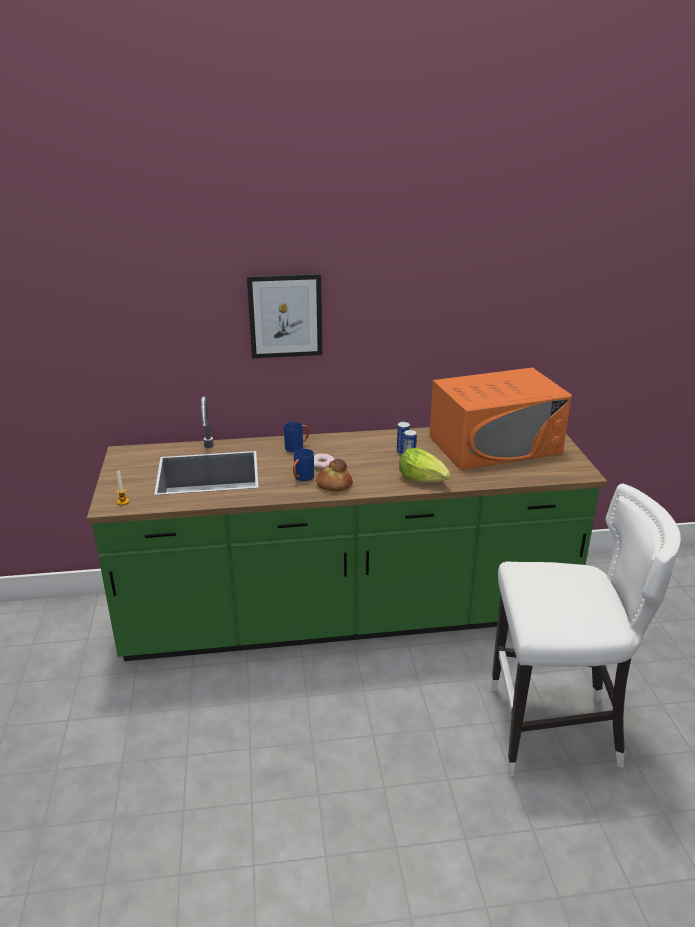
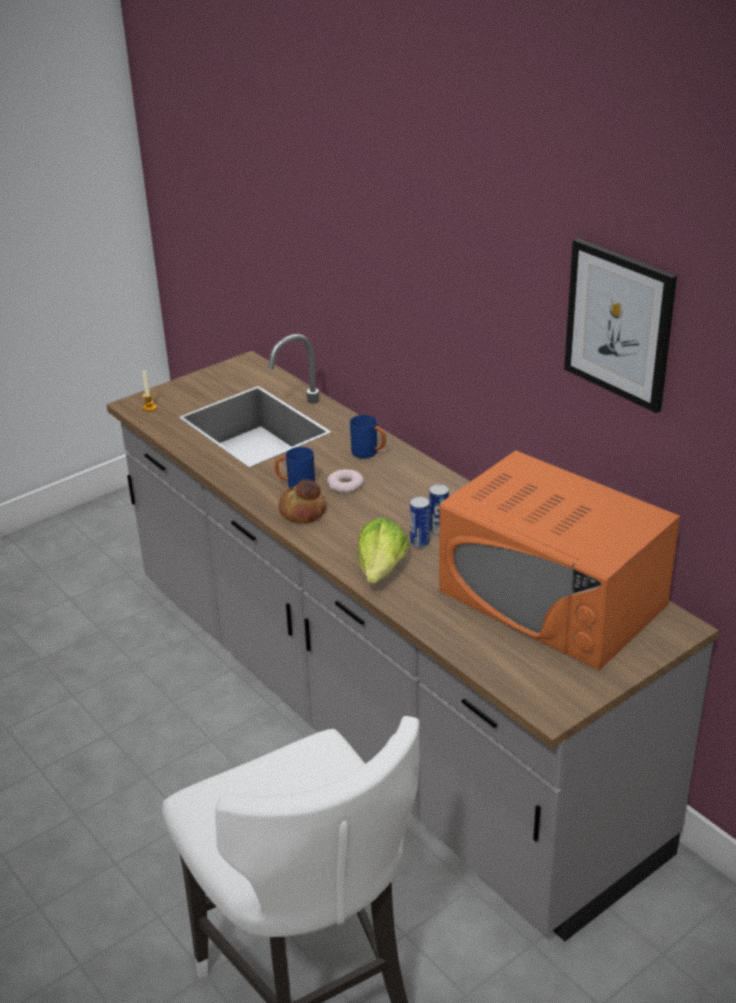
camera: 60 degrees right, 5 degrees up
green counter [87,396,607,661] -> grey counter [106,334,719,941]
picture [247,274,322,358] -> picture moved to [564,238,677,413]

